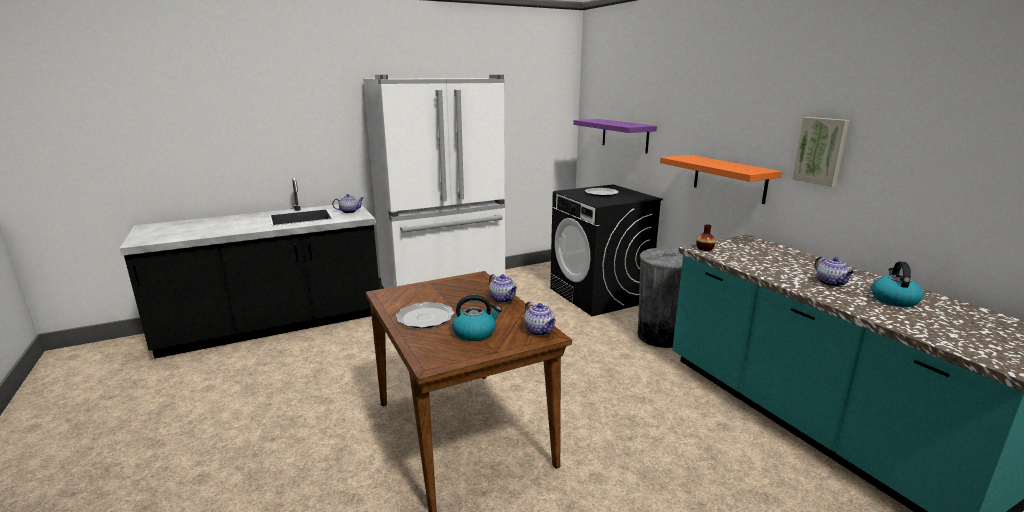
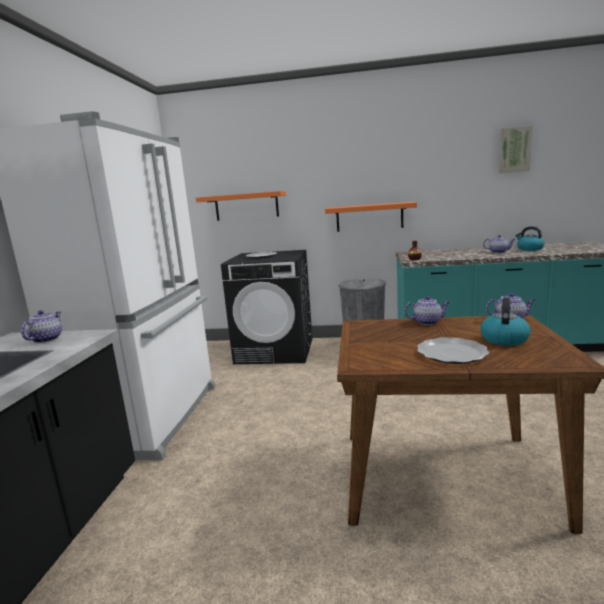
camera: 55 degrees left, 5 degrees down
purple shelf [573,119,657,153] -> orange shelf [196,191,286,221]
picture [792,117,849,187] -> picture moved to [498,126,533,173]

